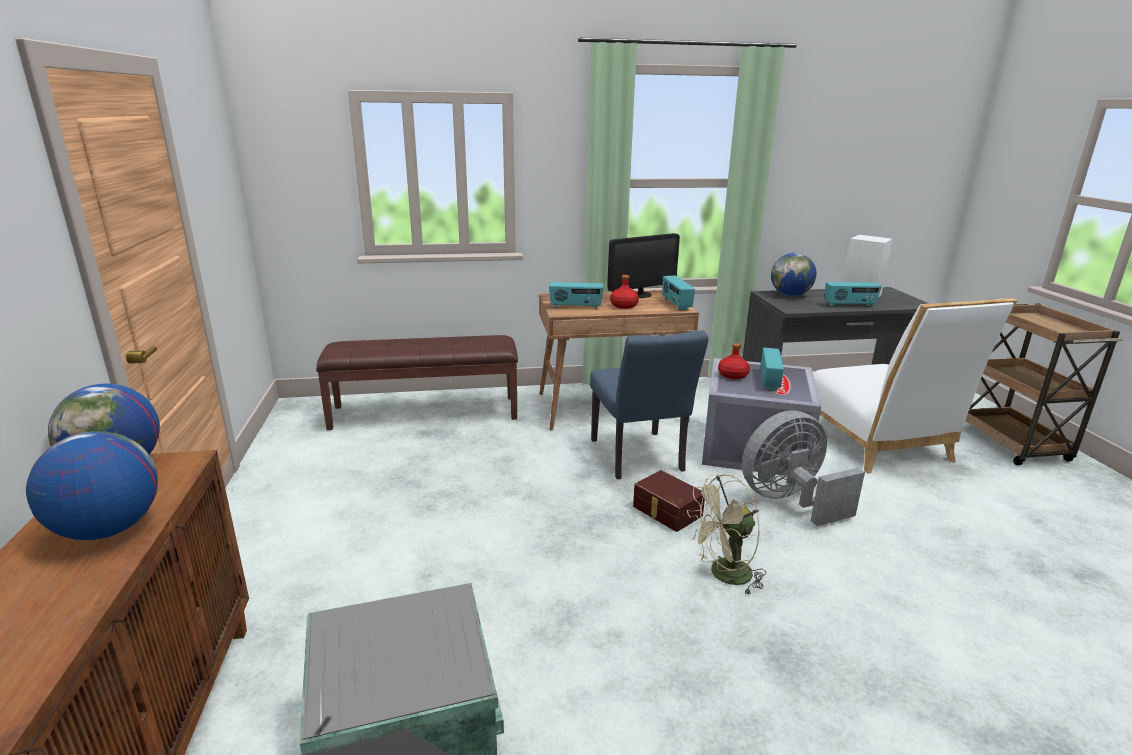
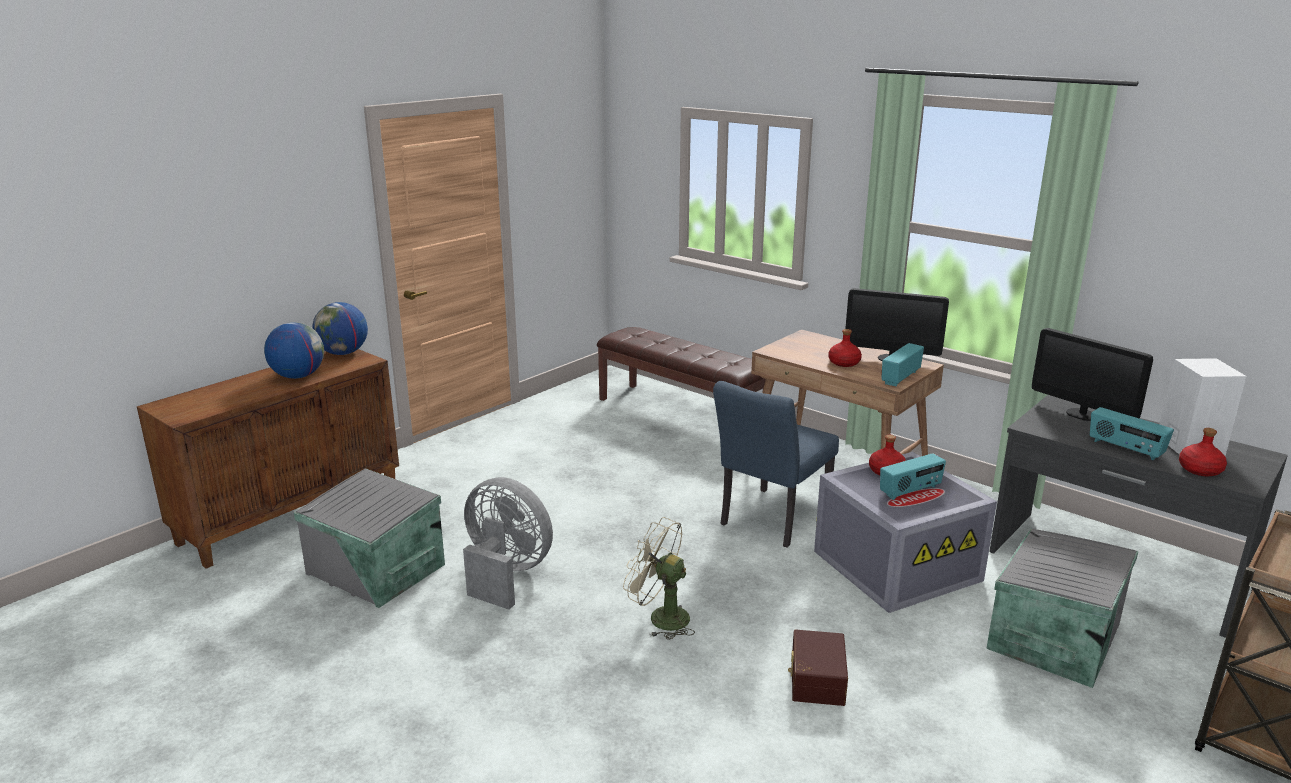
camera: 50 degrees right, 0 degrees up
radio [549,282,603,309] -> none
brown storage box [633,470,705,532] -> brown storage box moved to [788,629,848,706]
grey fan [742,410,865,526] -> grey fan moved to [463,477,553,610]
globe [771,253,817,296] -> monitor [1032,328,1153,421]
white chair [813,298,1018,474] -> grey storage box [986,529,1138,688]
none -> red bottle [1179,428,1227,476]

